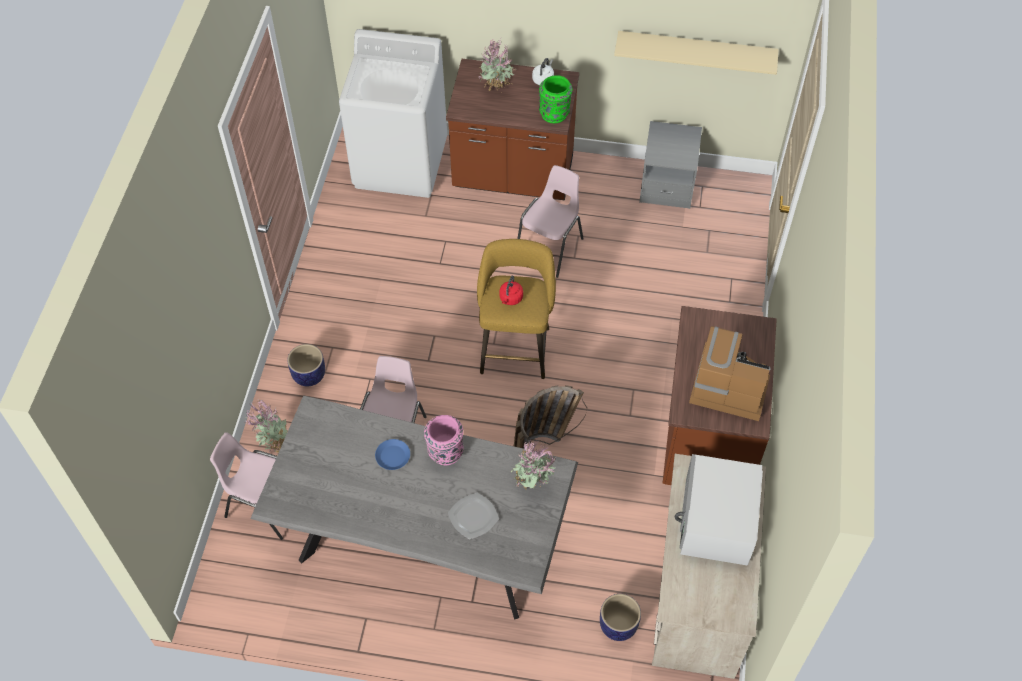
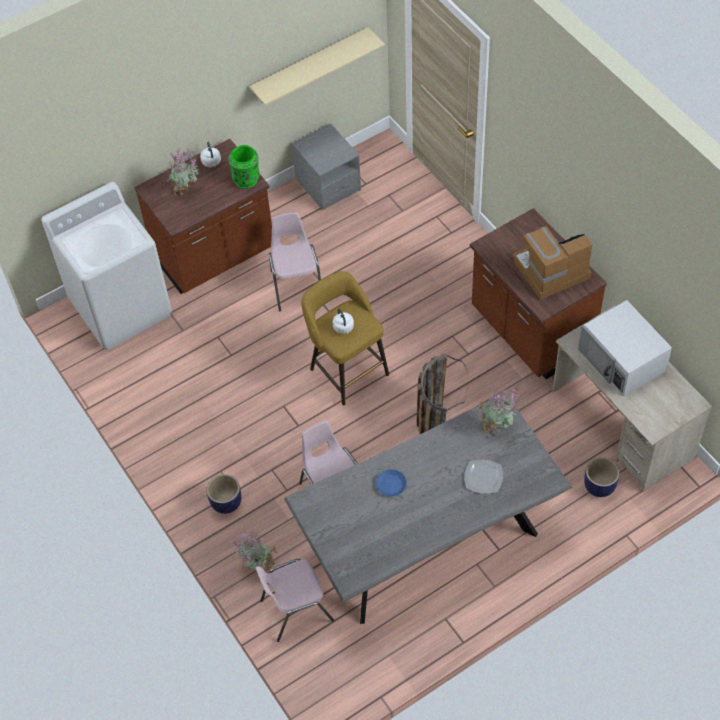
camera: 40 degrees left, 0 degrees up
pink vase [424,415,464,465] -> none
red kettle [499,276,523,305] -> white kettle [333,308,354,334]

